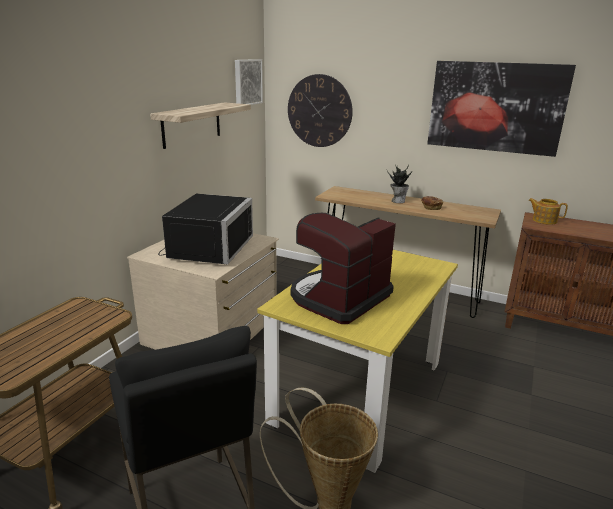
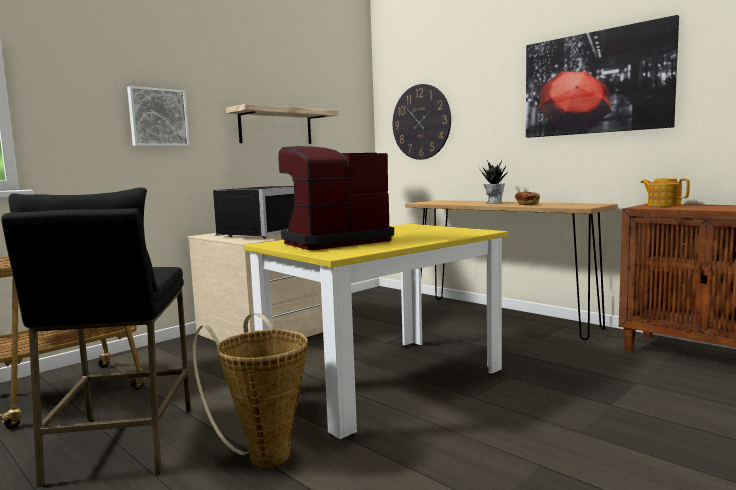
camera: 20 degrees right, 15 degrees down
picture [235,59,263,105] -> picture moved to [127,86,190,146]

